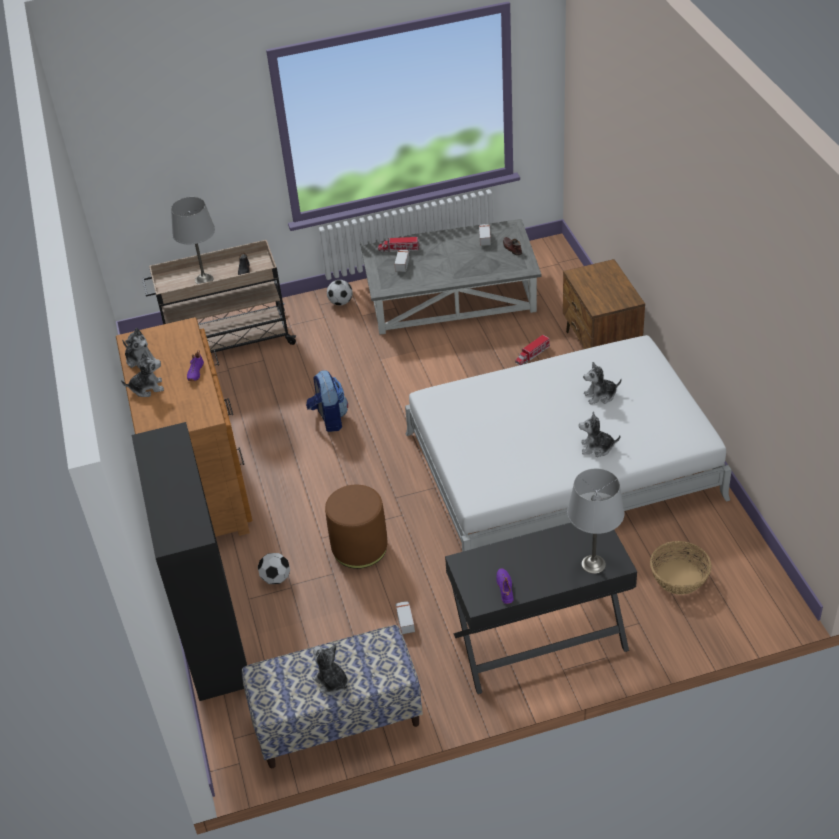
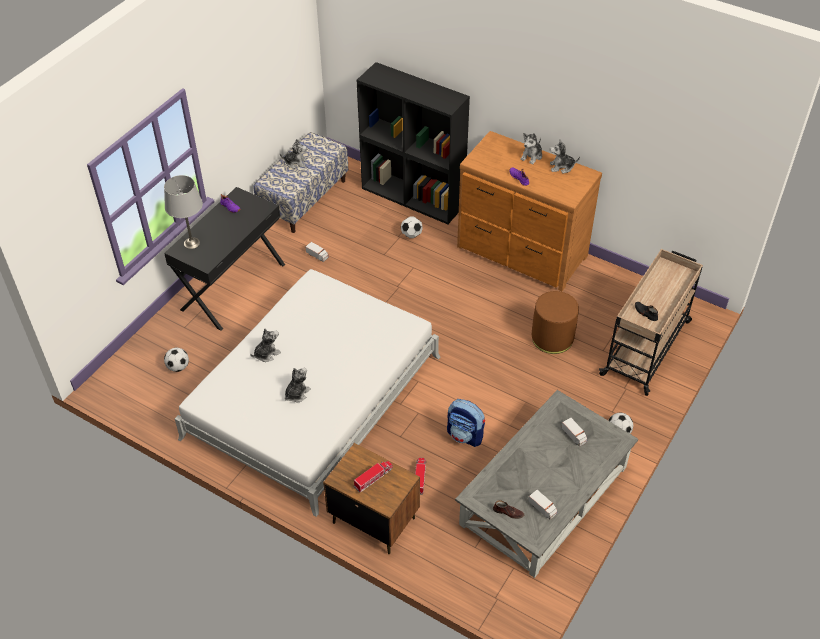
camera: 135 degrees right, 5 degrees up
grey table lamp [171,197,215,284] -> none
backpack [306,370,348,432] -> backpack moved to [447,399,485,447]
brown ottoman [325,485,388,569] -> brown ottoman moved to [532,291,579,354]
toy truck [378,237,420,253] -> toy truck moved to [354,461,393,493]
basket [650,541,711,595] -> football [164,348,189,372]

